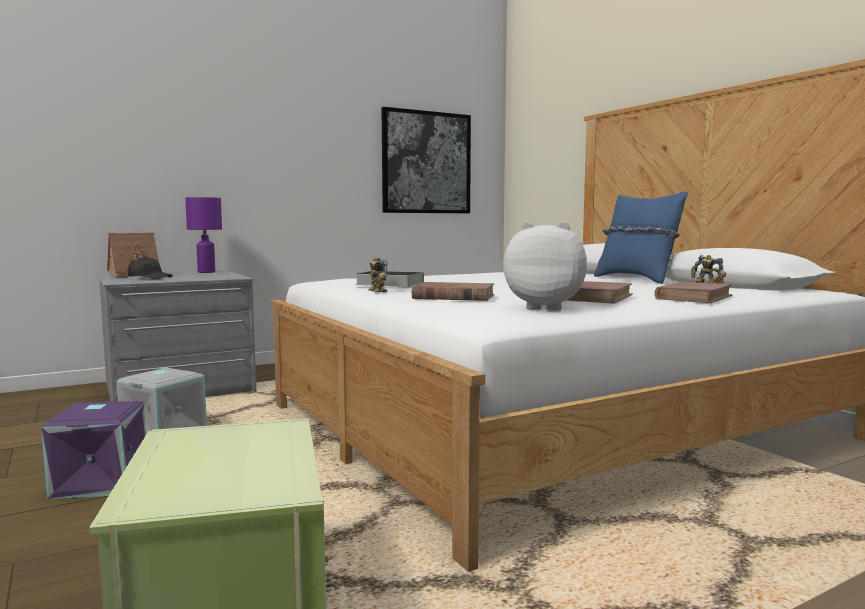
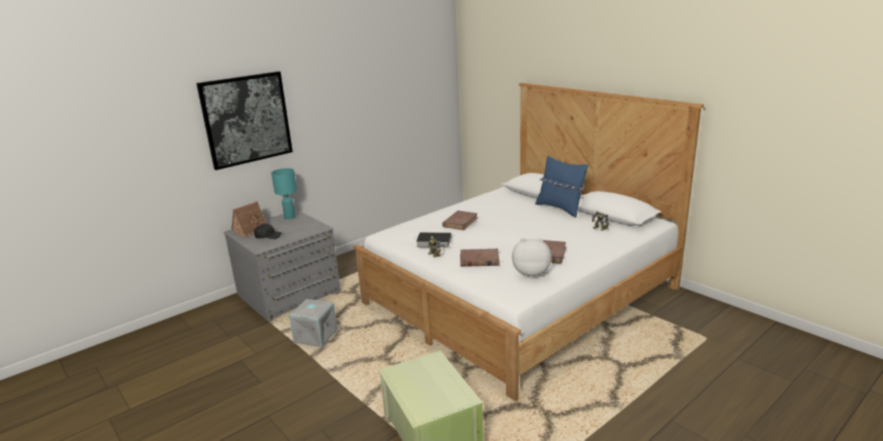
camera: 10 degrees left, 15 degrees up
purple storage box [41,401,146,499] -> none
purple table lamp [185,197,222,273] -> turquoise table lamp [271,168,297,219]
picture [382,107,471,213] -> picture moved to [196,71,293,170]
brown book [655,282,733,303] -> brown book moved to [442,211,478,230]

